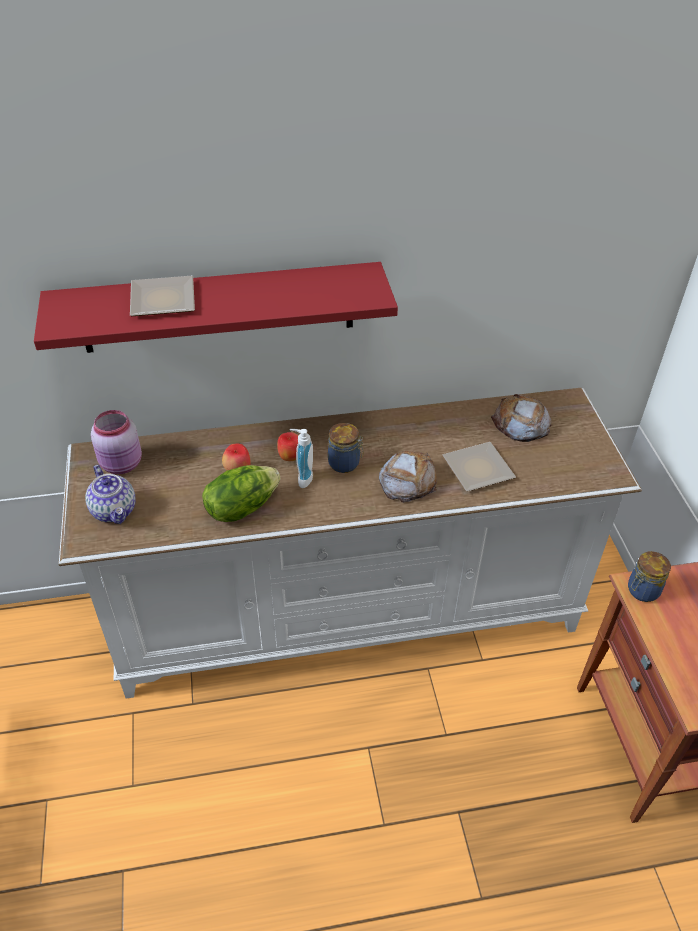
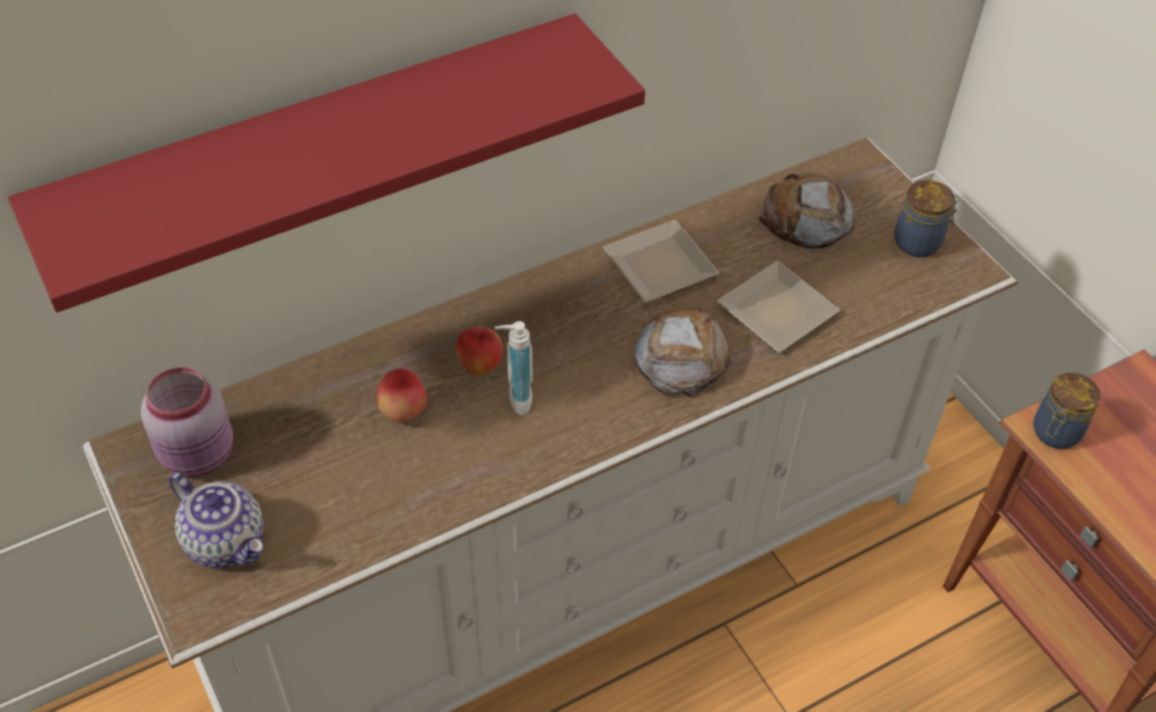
camera: 20 degrees left, 5 degrees up
plate [130,276,195,316] -> plate moved to [603,220,719,303]
lettuce [202,465,280,522] -> none
jar [328,423,364,473] -> jar moved to [894,180,960,257]

